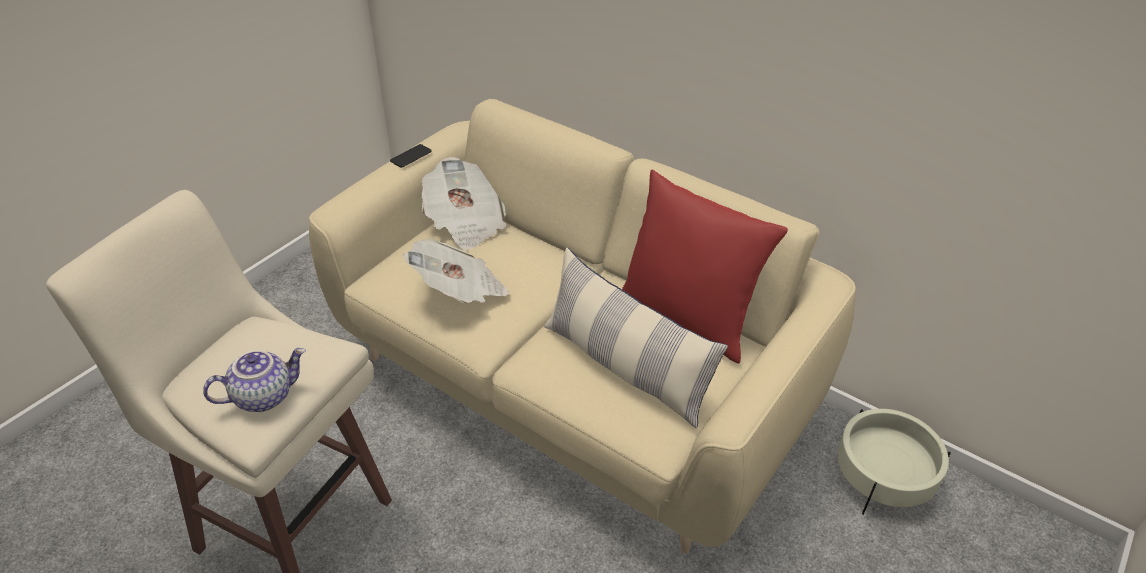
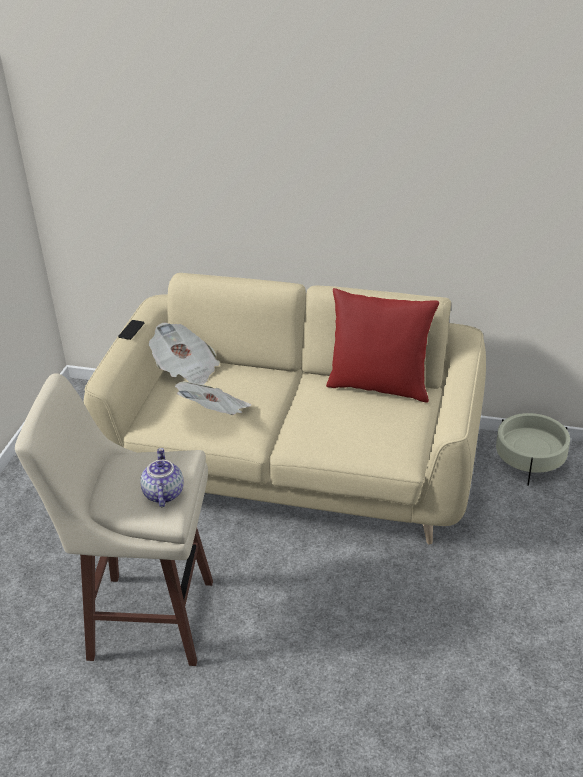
camera: 20 degrees left, 5 degrees down
teapot [203,348,306,412] -> teapot turned 45 degrees counterclockwise [140,448,184,507]
pillow [544,247,728,429] -> none

